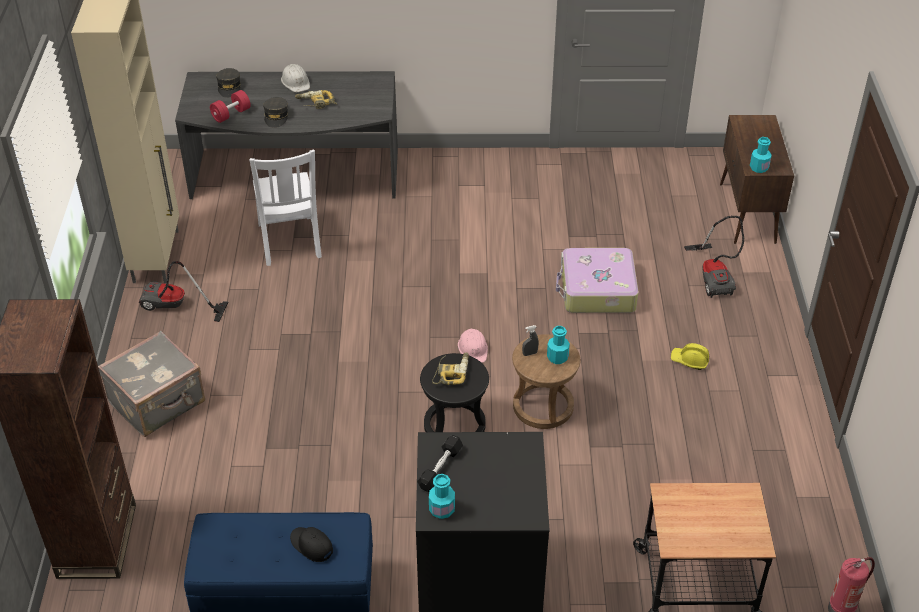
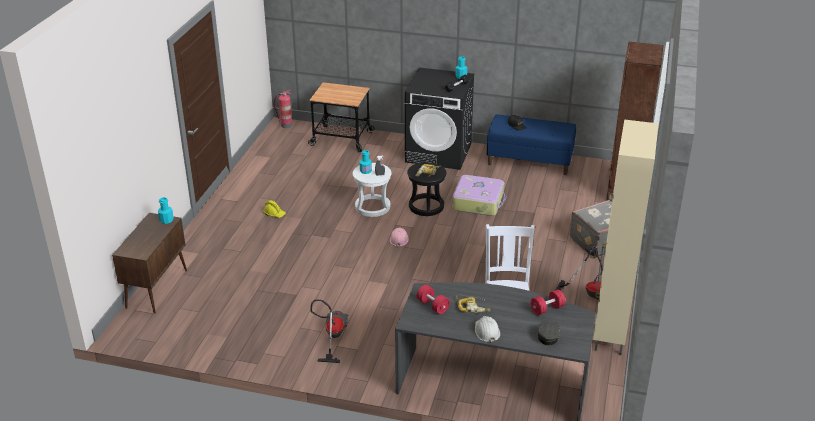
camera: 165 degrees left, 10 degrees down
grey cap [263,97,288,128] -> none
brown stool [512,334,580,429] -> white stool [352,163,392,217]
suitcase [556,248,639,313] -> suitcase moved to [452,175,506,216]
vacuum cleaner [684,216,744,298] -> vacuum cleaner moved to [310,299,348,363]
none -> red dumbbell [417,285,450,314]

